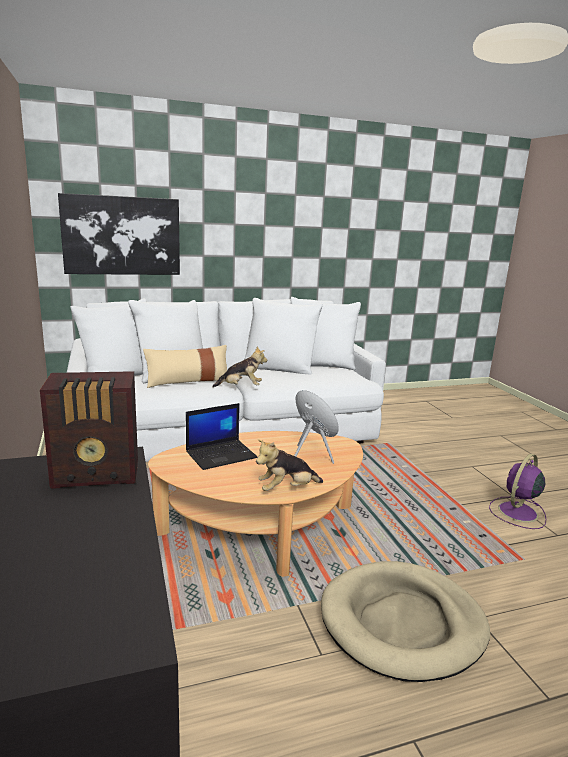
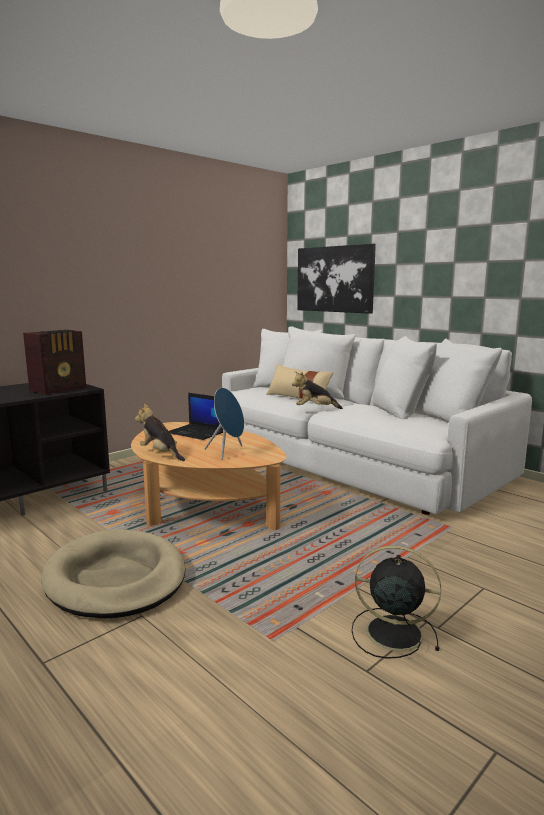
camera: 65 degrees right, 5 degrees down
radio [40,371,138,489] -> radio turned 105 degrees counterclockwise [23,330,86,395]
plush toy [212,347,267,387] -> plush toy turned 120 degrees clockwise [292,371,343,409]
purple fan [489,454,546,529] -> black fan [352,545,441,659]

